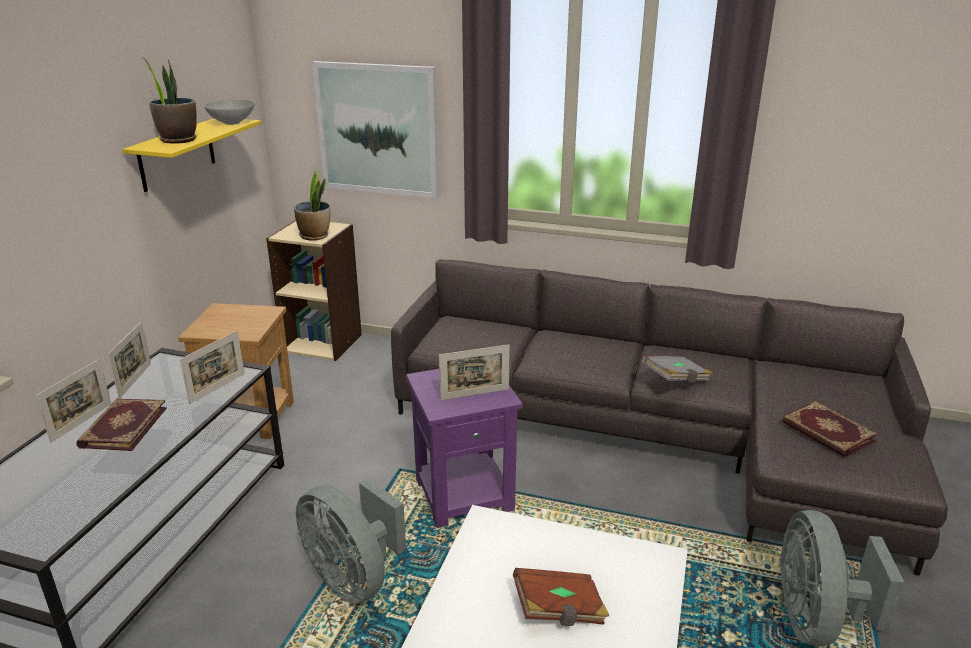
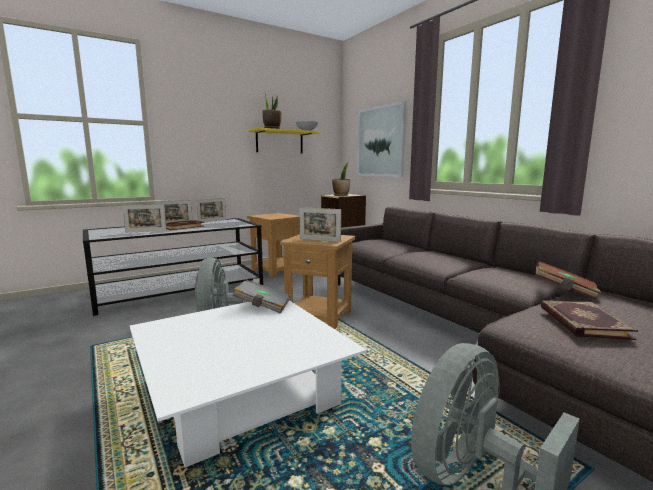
camera: 40 degrees right, 15 degrees down
picture frame [180,331,245,404] -> picture frame moved to [122,204,166,233]
purple side table [406,369,523,528] -> brown side table [280,234,355,329]
brown book [513,568,609,626] -> brown book moved to [536,261,601,300]
grey book [642,356,713,383] -> grey book moved to [233,280,291,314]

